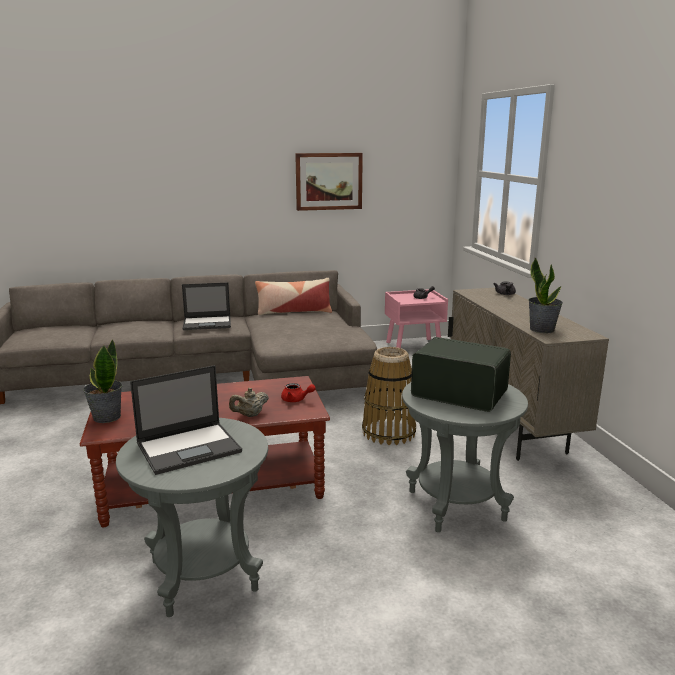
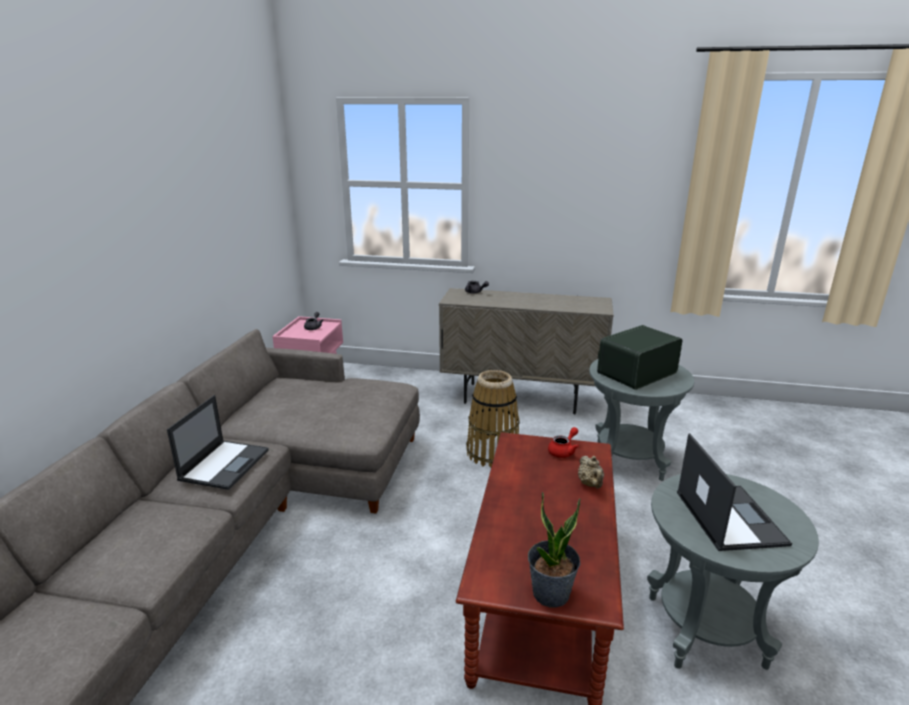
camera: 65 degrees left, 5 degrees up
pillow [255,278,332,315] -> none
picture [295,153,363,211] -> none
potted plant [529,258,563,333] -> none

